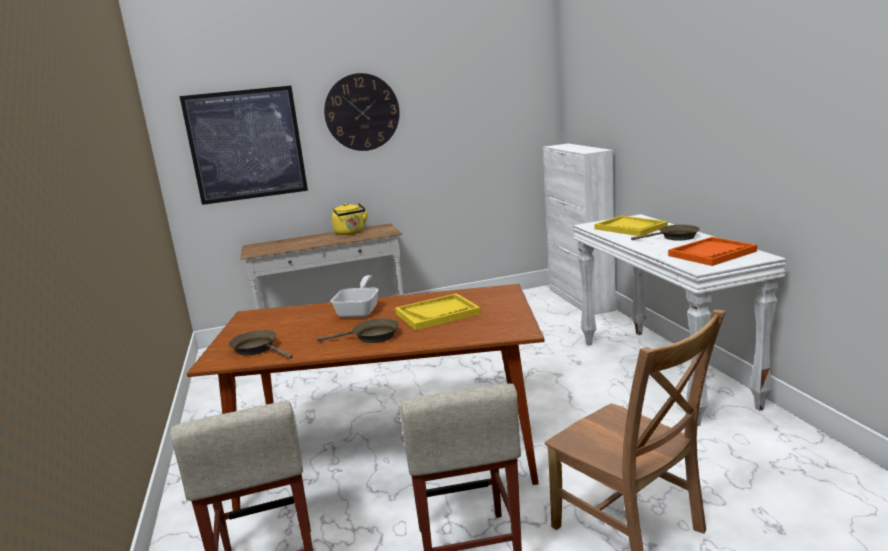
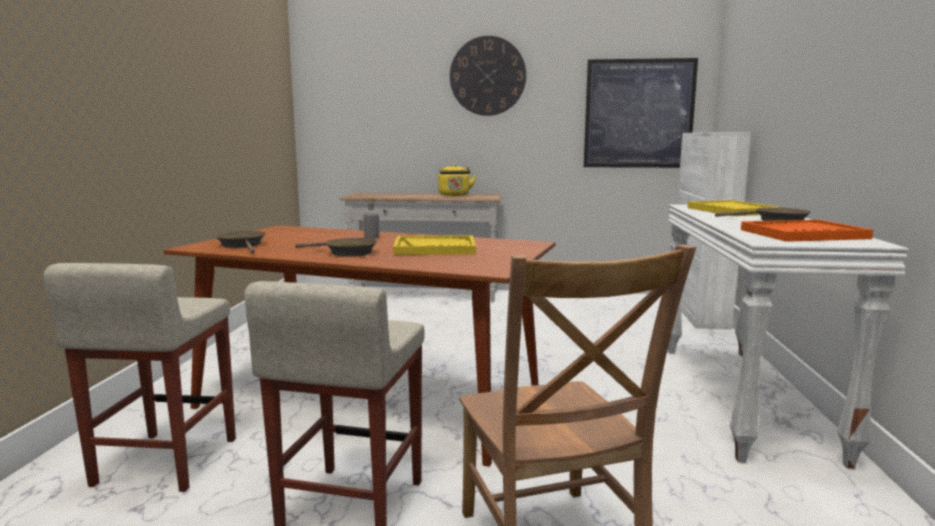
camera: 20 degrees right, 5 degrees down
picture [179,86,308,205] -> picture moved to [584,58,698,168]
frying pan [331,275,379,318] -> grey bottle [364,197,379,239]

